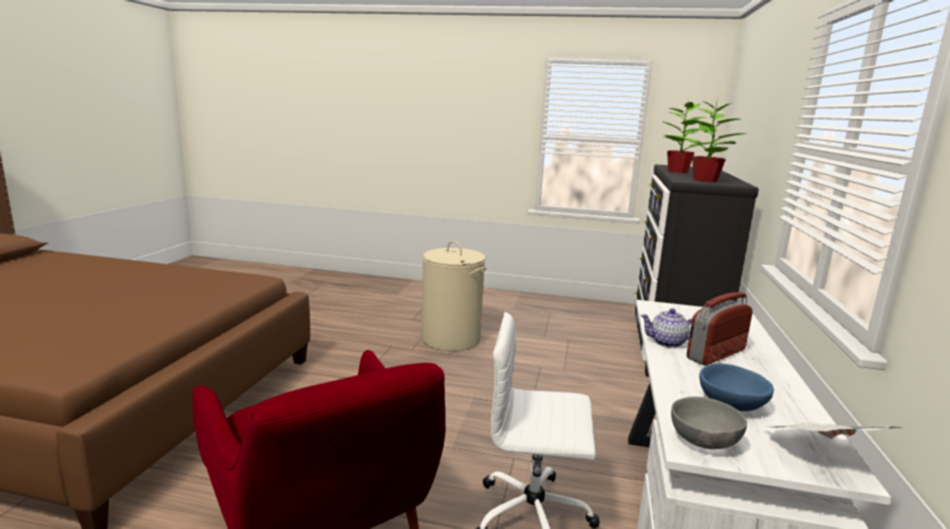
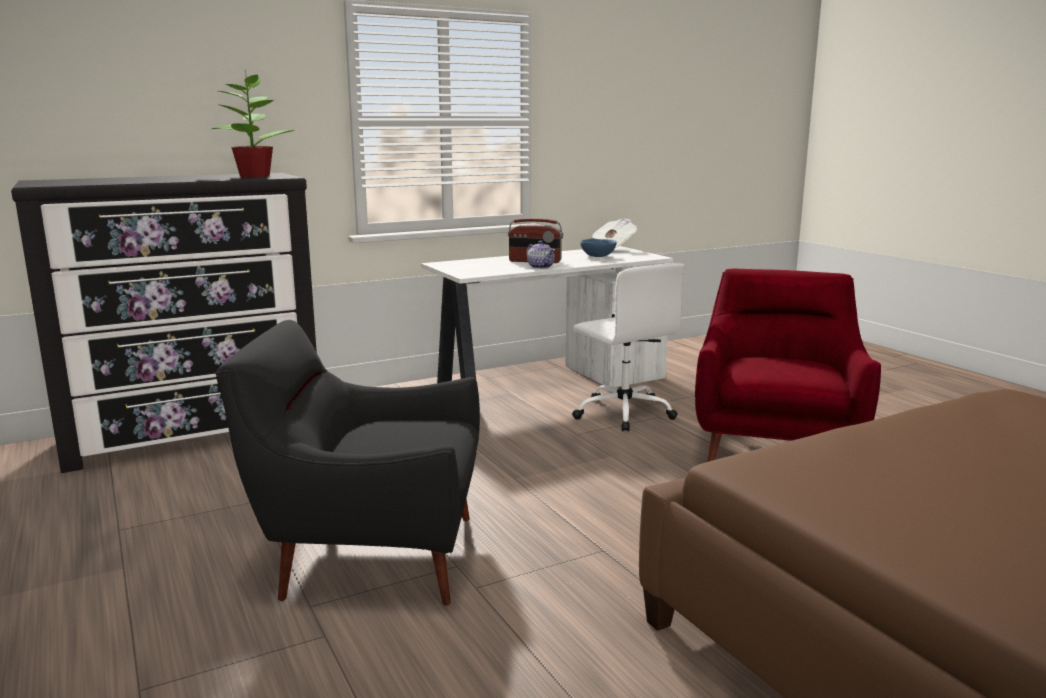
camera: 130 degrees left, 0 degrees up
beige laundry basket [421,241,486,351] -> black armchair [215,320,480,605]
potted plant [661,99,715,173] -> none
grey bowl [671,397,747,449] -> none

